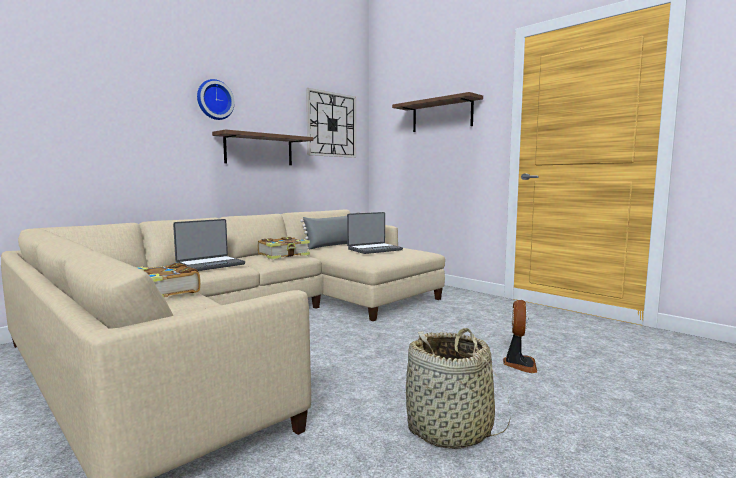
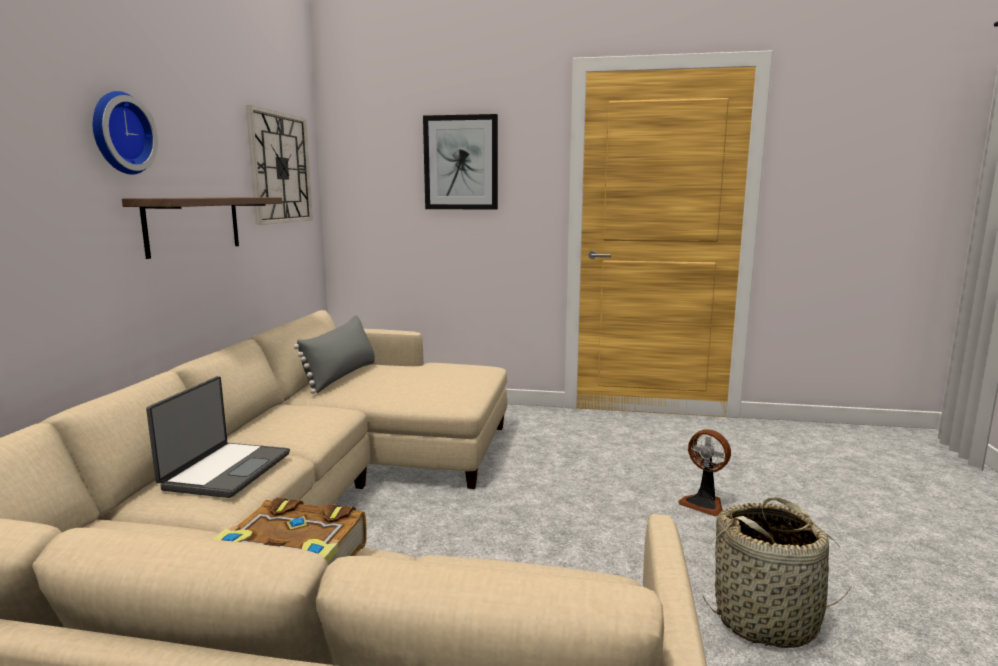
camera: 35 degrees left, 5 degrees up
book [258,237,310,259] -> none
laptop [347,212,403,254] -> none
shelf [392,92,483,132] -> picture [423,114,498,210]
fan [503,300,537,373] -> fan turned 150 degrees clockwise [678,429,731,516]

